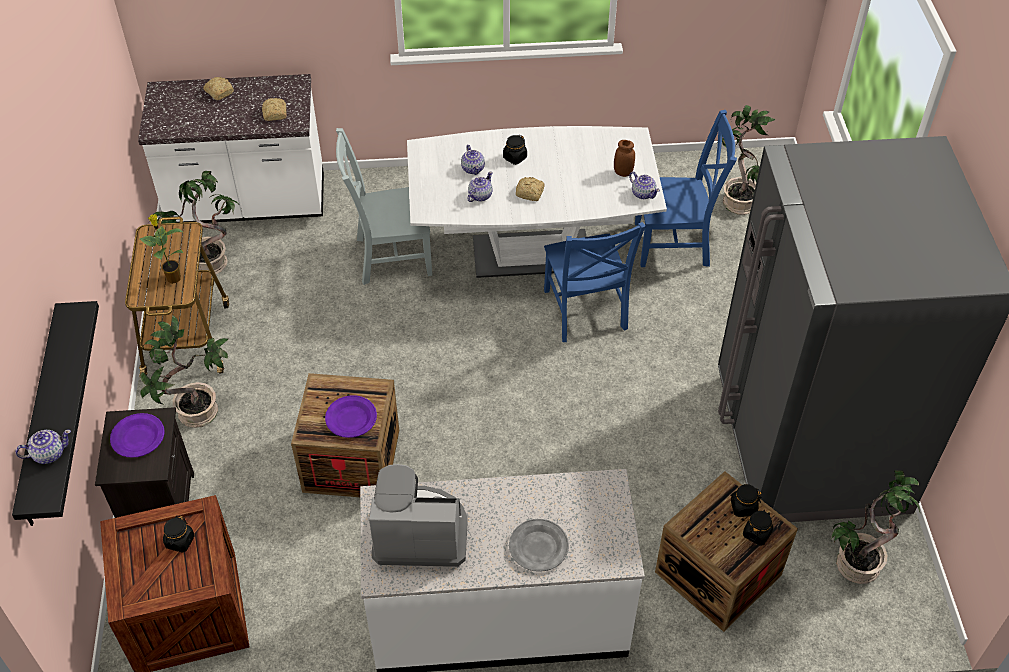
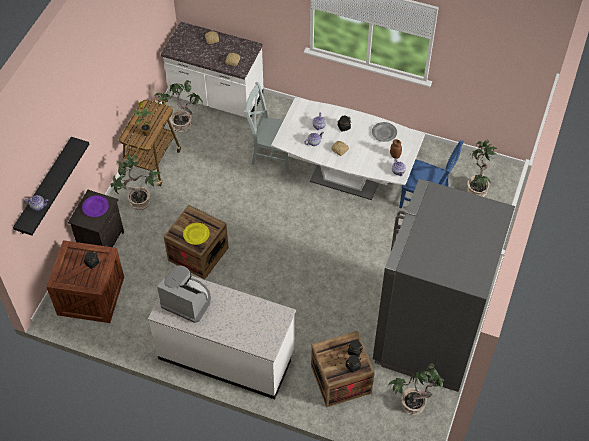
camera: 25 degrees right, 5 degrees up
purple plate [325,395,377,438] -> yellow plate [183,223,210,245]
grey plate [509,519,569,572] -> grey plate moved to [372,122,397,142]
blue chair [544,222,646,342] -> none

